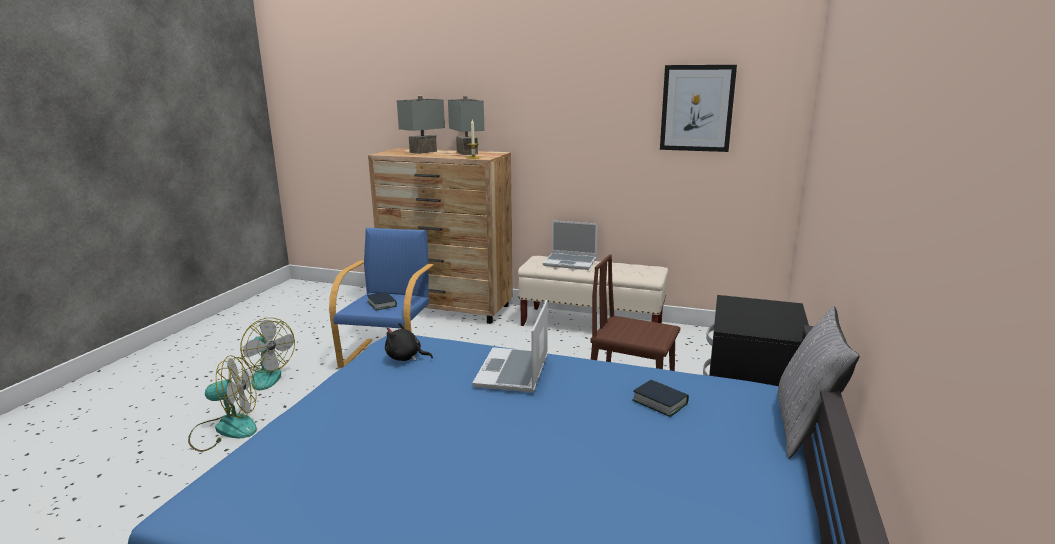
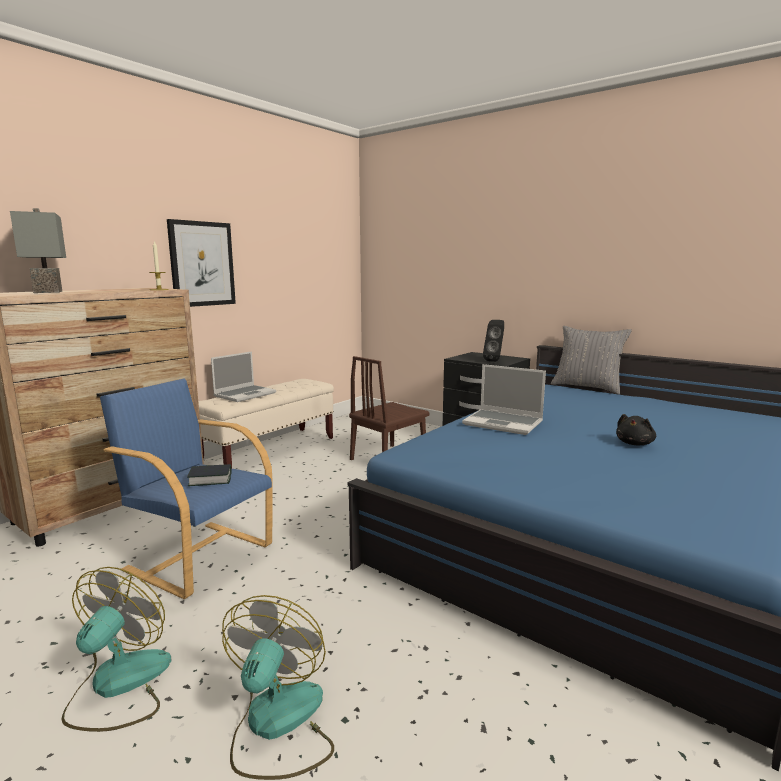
camera: 70 degrees left, 5 degrees down
fan [231,318,295,390] -> fan turned 45 degrees counterclockwise [61,567,172,732]
black plush toy [385,323,433,361] -> black plush toy moved to [616,414,656,445]
grey table lamp [448,96,484,155] -> none
book [633,380,689,417] -> none
picture [660,65,737,152] -> picture moved to [167,219,236,307]
none -> black speaker [483,320,504,362]

